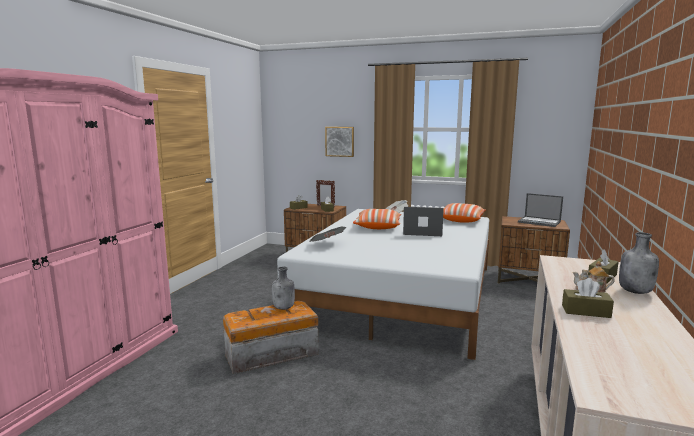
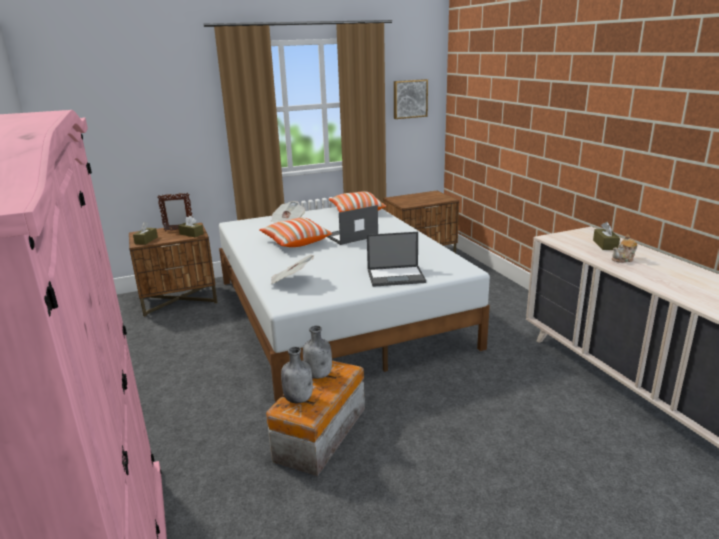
camera: 40 degrees left, 10 degrees up
picture [325,127,354,157] -> picture moved to [394,79,428,119]
laptop [518,193,563,227] -> laptop moved to [367,232,426,287]
brown tissue box [562,278,614,318] -> none
grey bottle [619,232,659,294] -> grey bottle moved to [281,347,313,403]

